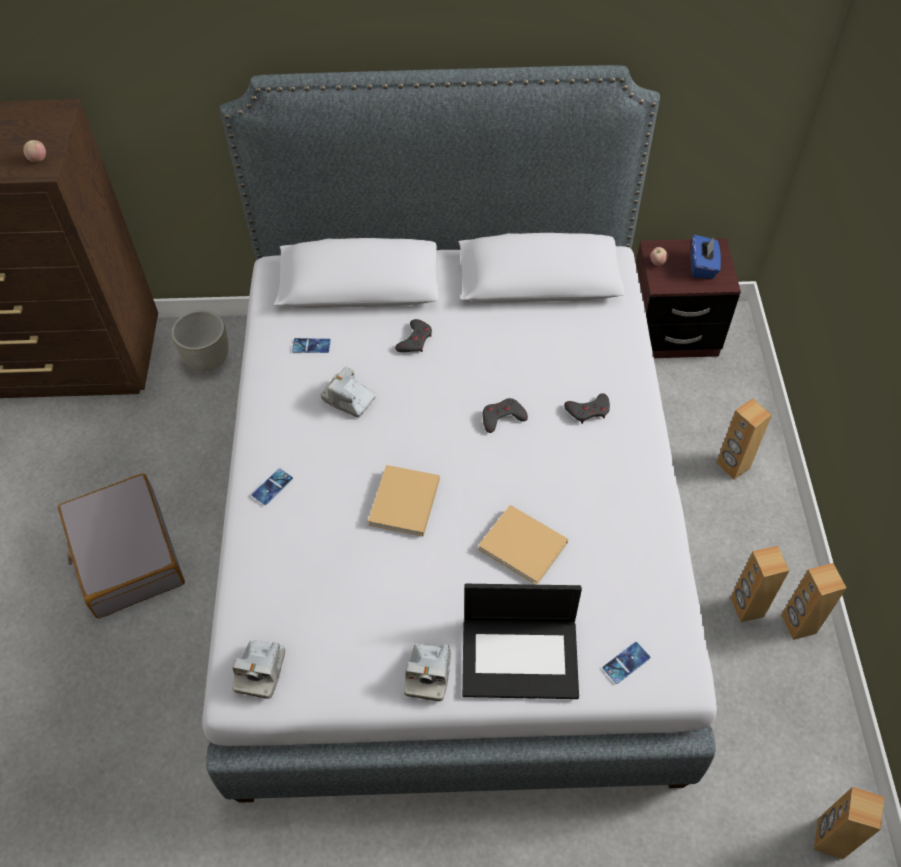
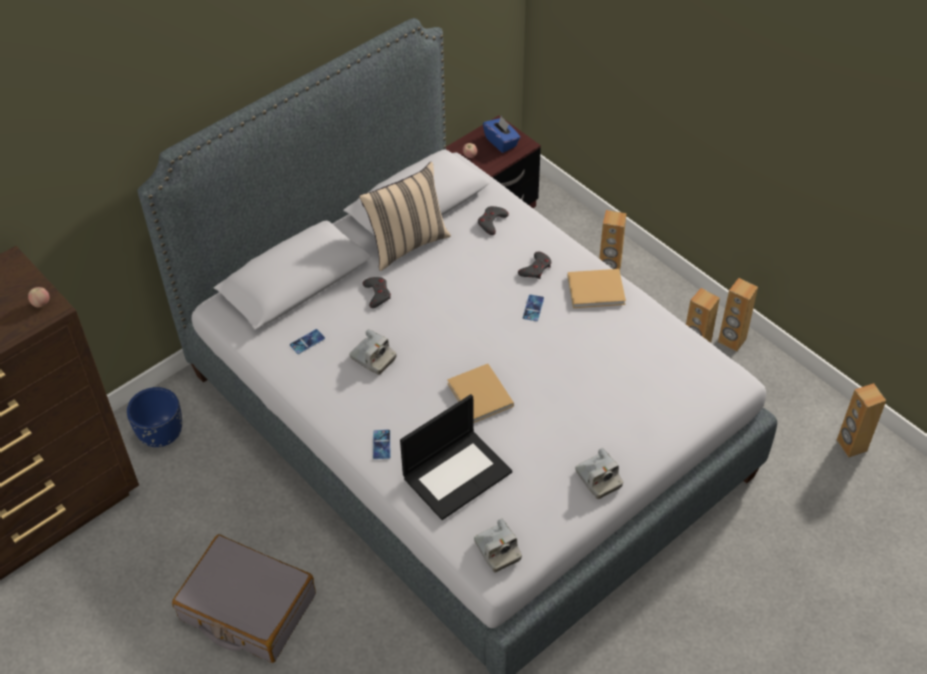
camera: 40 degrees left, 5 degrees down
grey planter [171,310,228,371] -> blue planter [127,387,182,447]
camera [321,367,376,418] -> camera turned 135 degrees counterclockwise [349,329,396,375]
laptop [462,584,582,699] -> laptop moved to [400,394,512,520]
beige book [478,505,568,585] -> beige book moved to [567,269,626,308]
grey game controller [483,398,528,433] -> grey game controller moved to [478,206,509,235]
phone [603,642,650,684] -> phone moved to [523,294,544,321]
none -> beige pillow [359,162,451,271]

